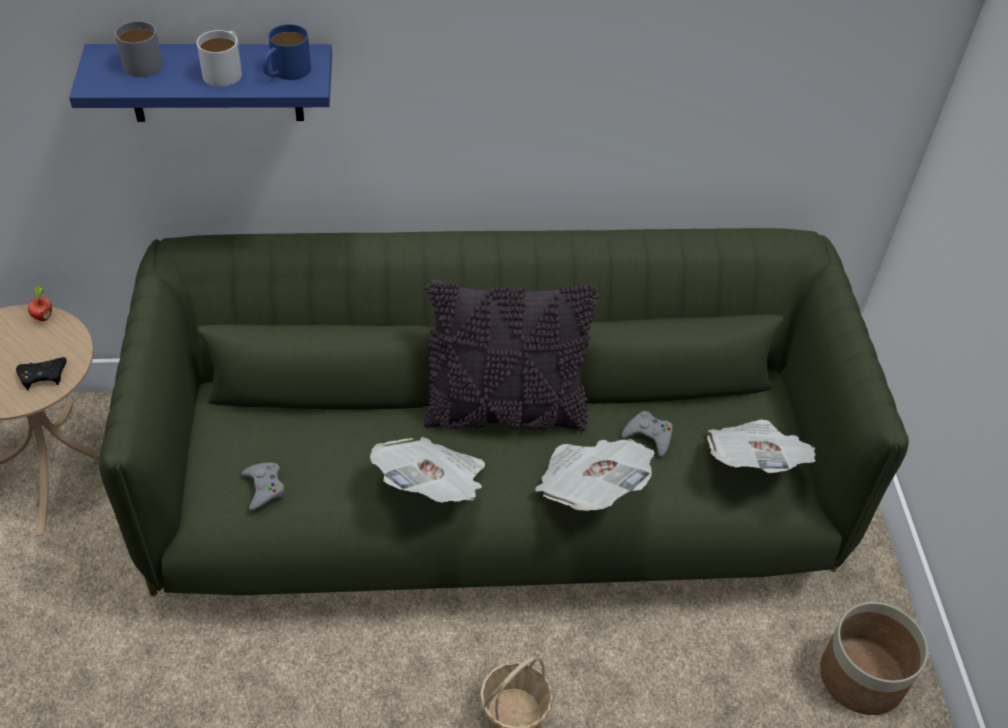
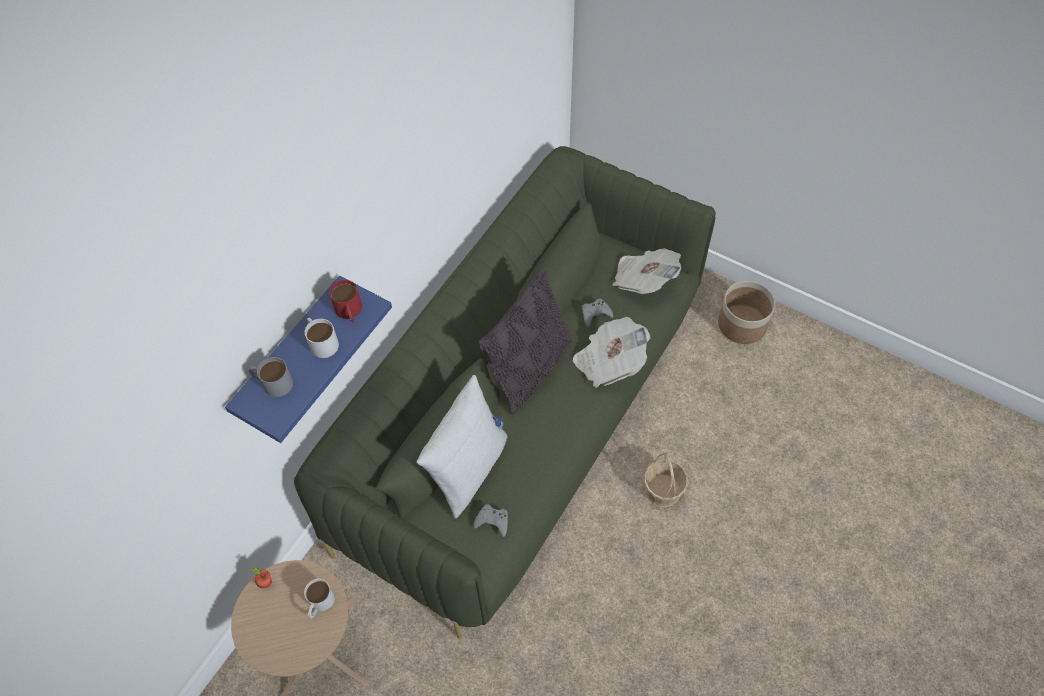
camera: 50 degrees left, 10 degrees up
black game controller [16,357,67,390] -> white mug [304,579,335,619]
blue mug [263,24,311,80] -> red mug [329,280,362,323]
newspaper [370,437,485,503] -> none
none -> grey pillow [416,375,508,518]

